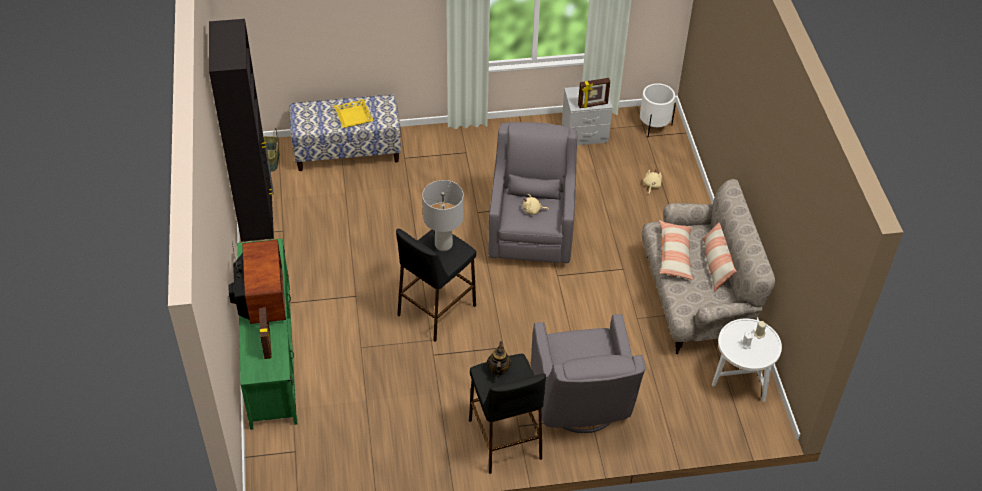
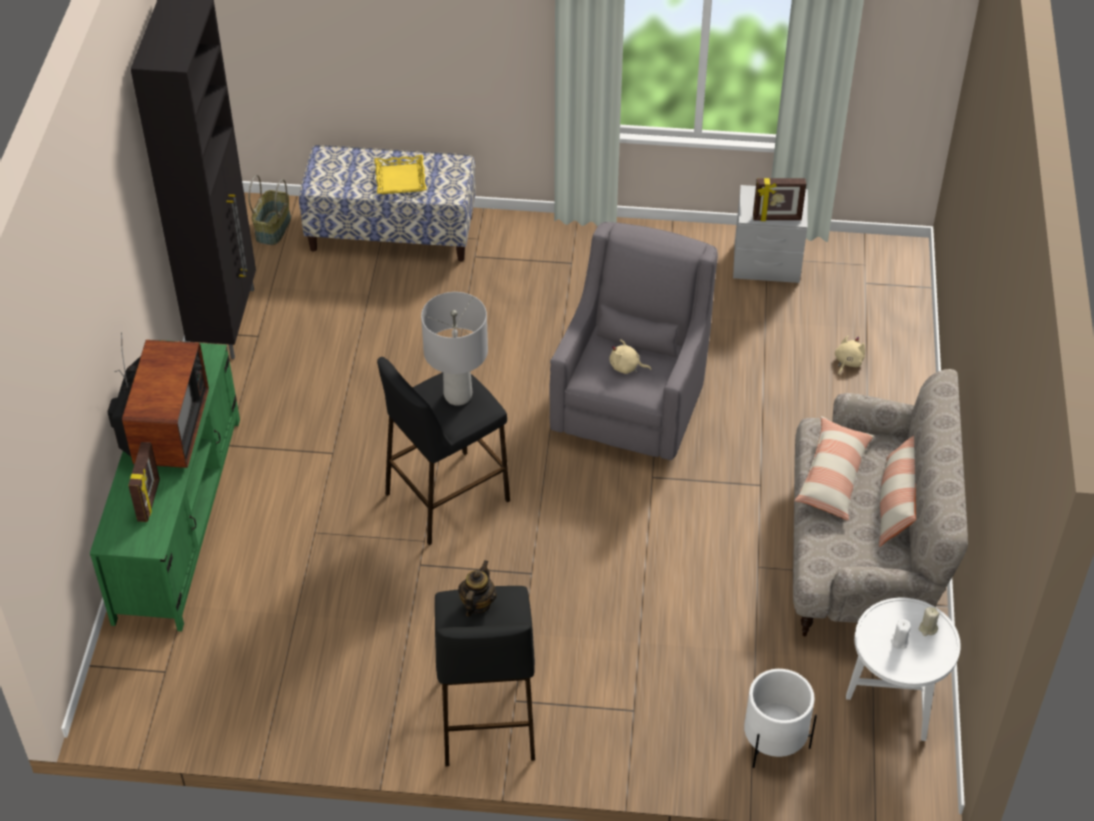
camera: 15 degrees right, 0 degrees up
grey armchair [531,314,645,433] -> none
white planter [640,83,676,137] -> white planter moved to [744,669,817,768]

